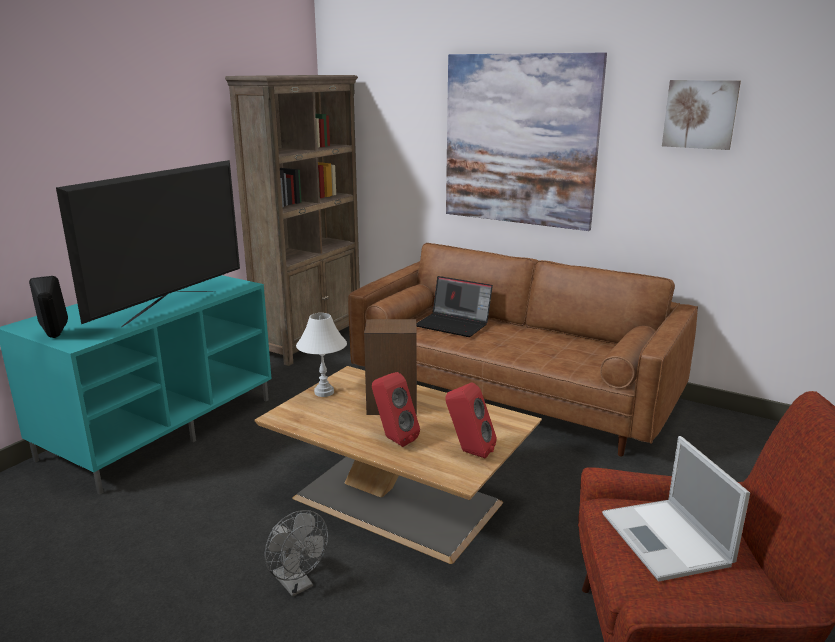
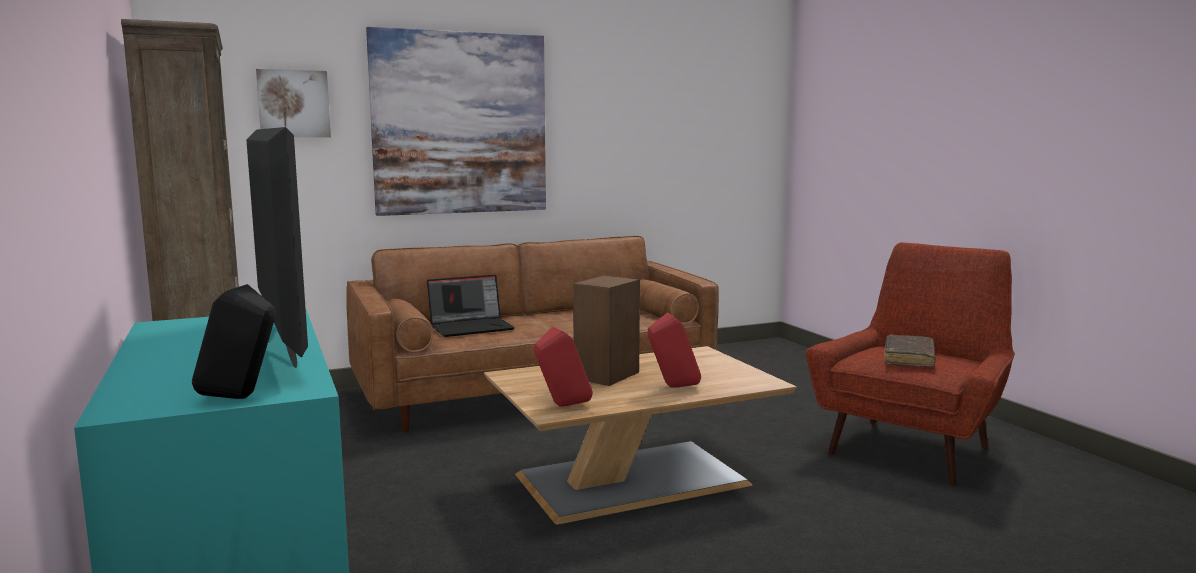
camera: 55 degrees left, 10 degrees down
grey fan [264,510,328,597] -> none
white table lamp [296,313,347,397] -> none
red speaker [446,382,497,459] -> red speaker moved to [534,326,593,407]
laptop [602,436,750,581] -> brown book [884,335,935,367]
picture [662,80,741,150] -> picture moved to [256,69,331,138]

